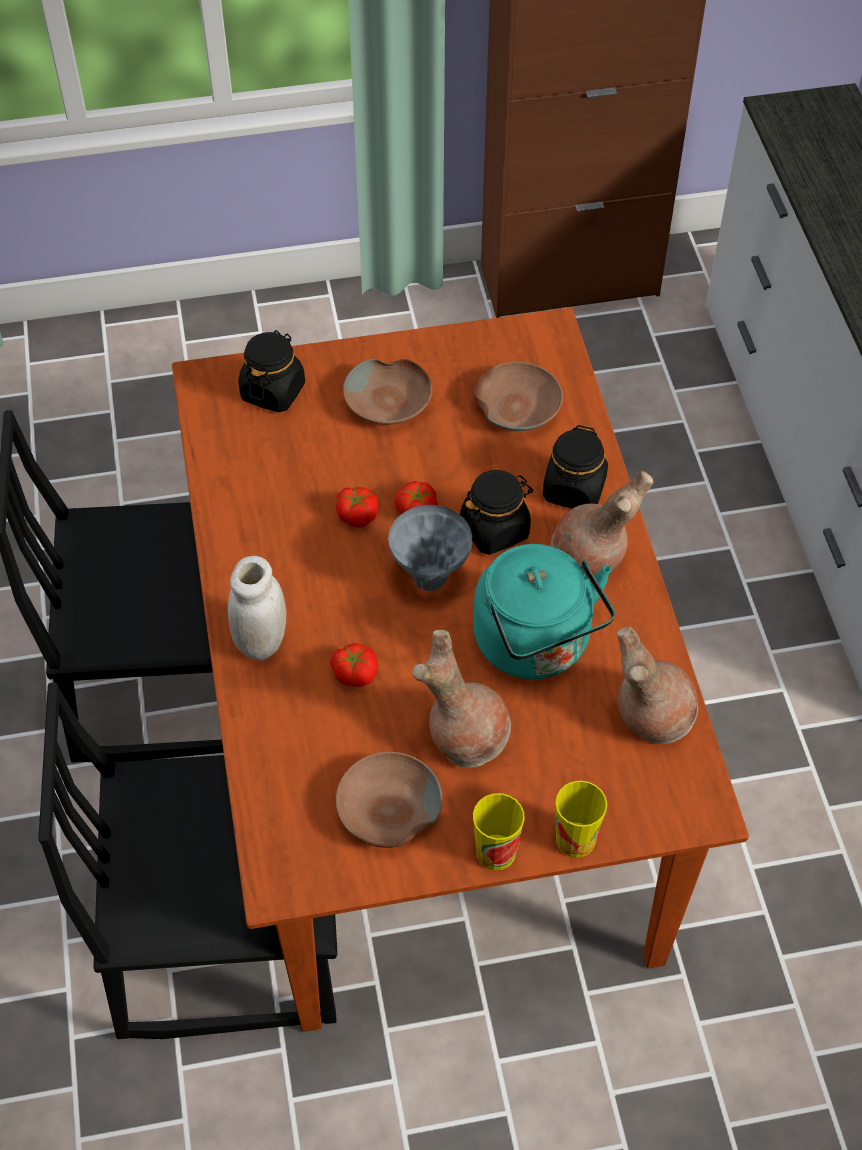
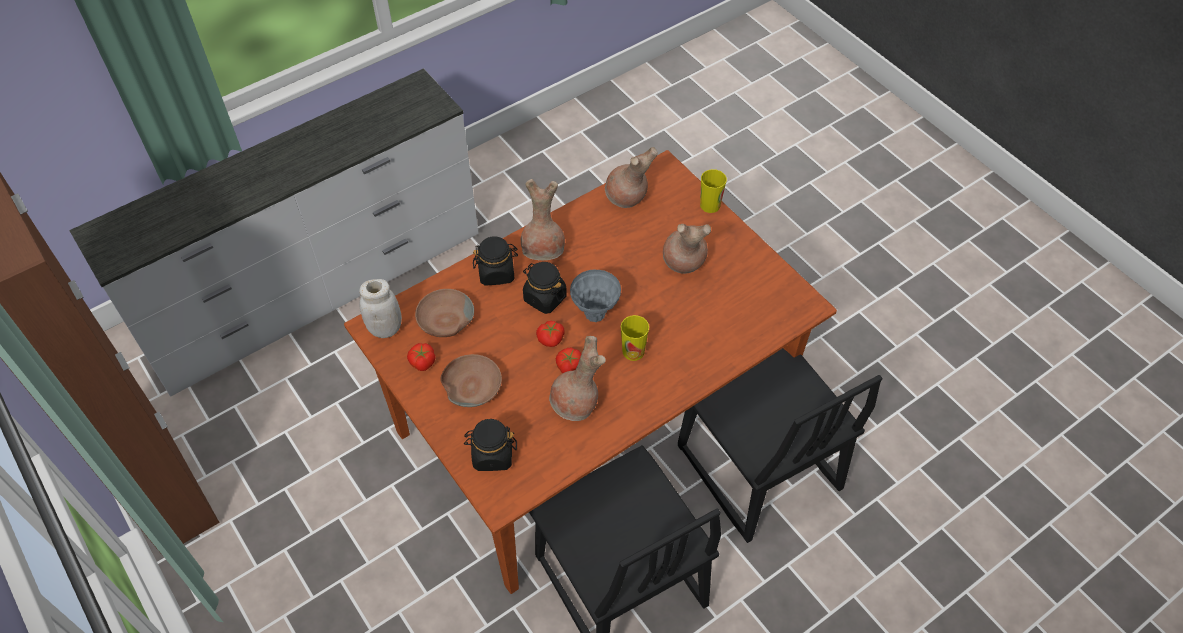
camera: 115 degrees left, 0 degrees up
white jar [228,556,286,660] -> white jar moved to [359,279,402,338]
tomato [330,643,378,687] -> tomato moved to [407,343,436,371]
brown bowl [336,752,442,848] -> none
turquoise kettle [473,544,615,679] -> none
cup [473,793,525,870] -> cup moved to [621,315,649,361]
none -> brown vase [549,336,606,421]

